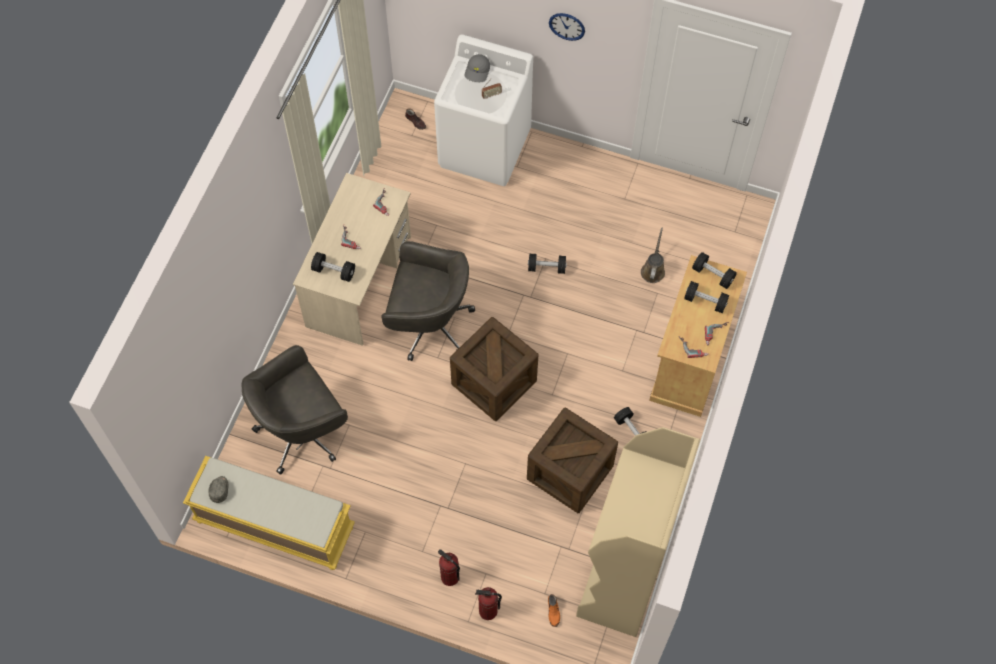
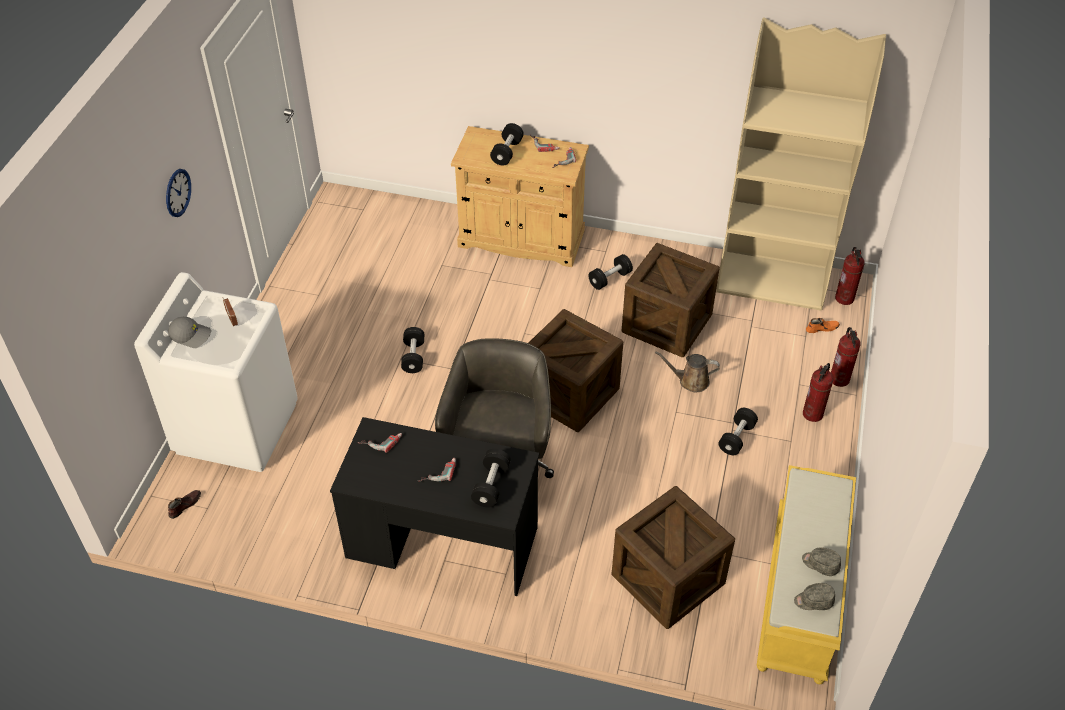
camera: 95 degrees left, 15 degrees down
grey office chair [242,345,348,475] -> crate [611,486,735,629]
beige desk [293,173,411,346] -> black desk [330,417,539,596]
brown watering can [641,227,665,283] -> brown watering can moved to [655,351,720,392]
black dumbbell [692,252,737,289] -> black dumbbell moved to [718,408,758,455]
none -> grey cap [802,547,841,576]
none -> fire extinguisher [835,247,865,305]

